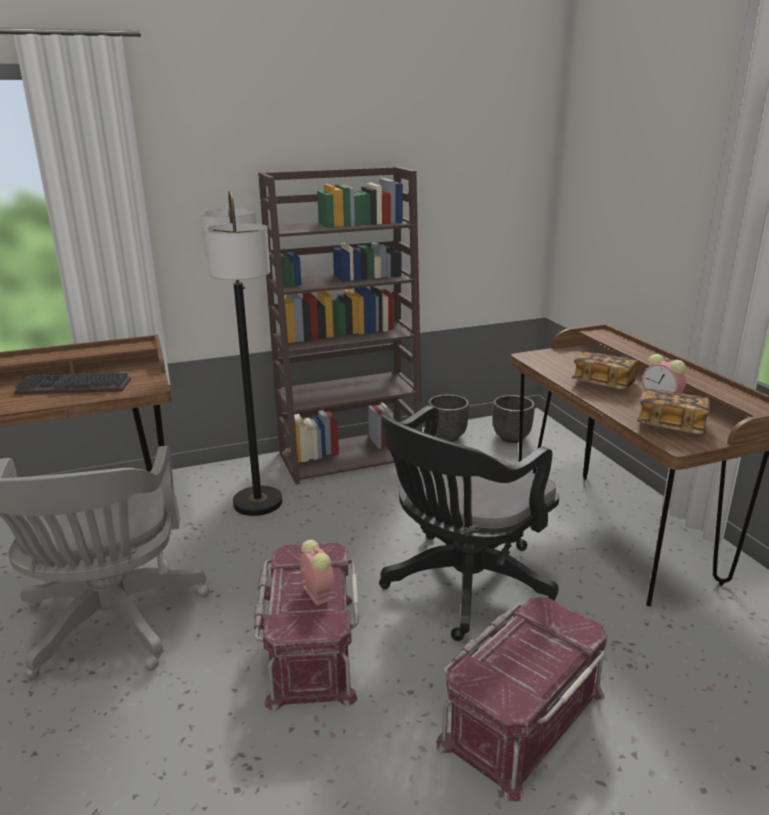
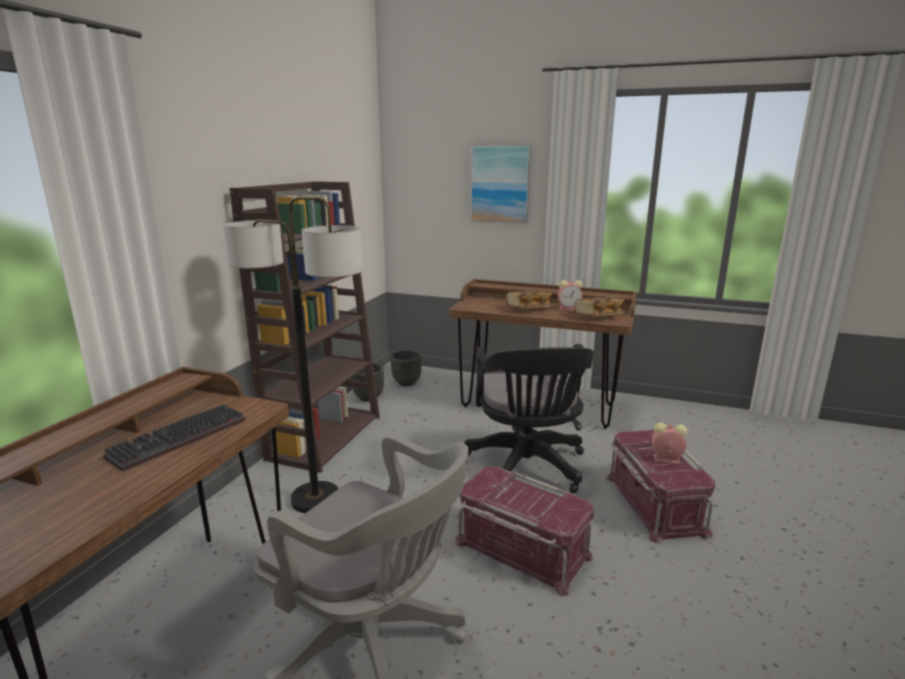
camera: 50 degrees left, 5 degrees down
alarm clock [300,540,334,606] -> alarm clock moved to [651,423,687,464]
none -> picture [470,145,531,224]

